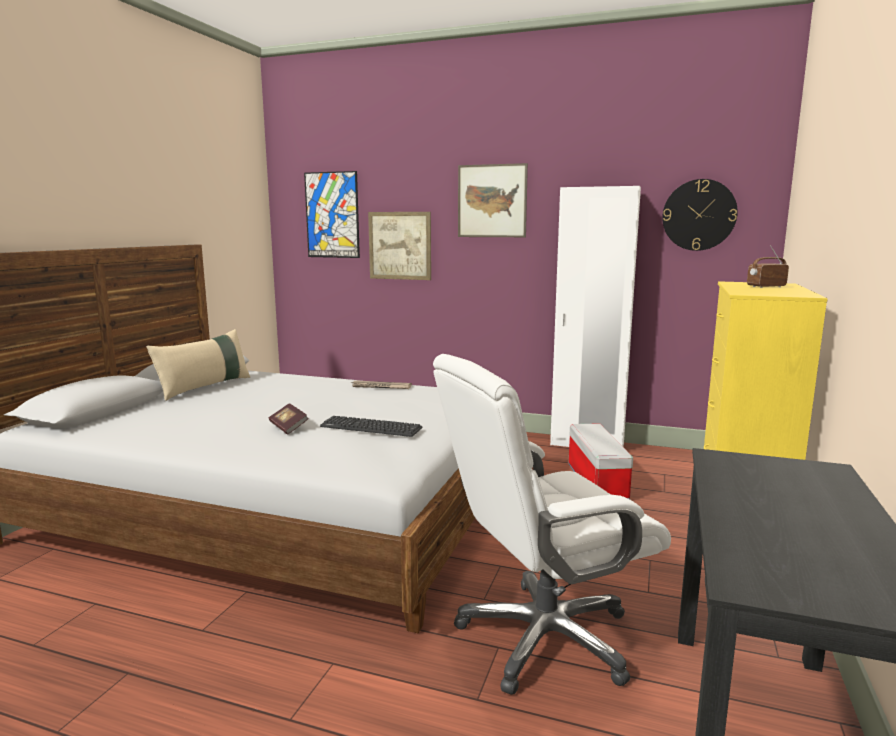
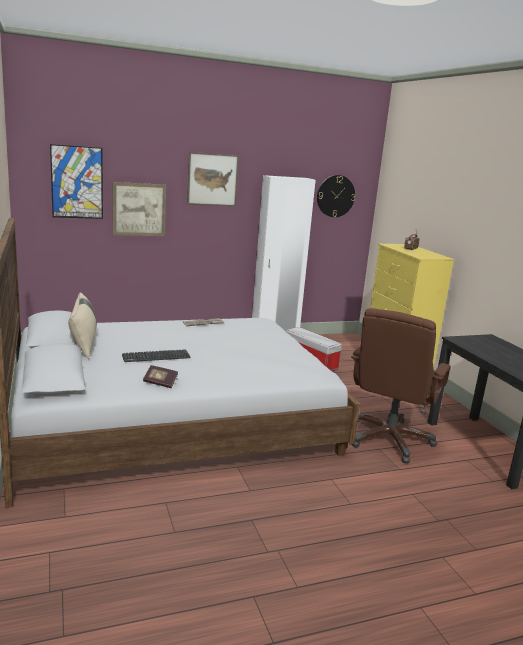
camera: 40 degrees left, 5 degrees up
book [269,403,309,434] -> book moved to [143,365,178,388]
keyboard [320,416,423,437] -> keyboard moved to [122,349,191,362]
white office chair [433,354,671,695] -> brown office chair [351,308,451,463]

